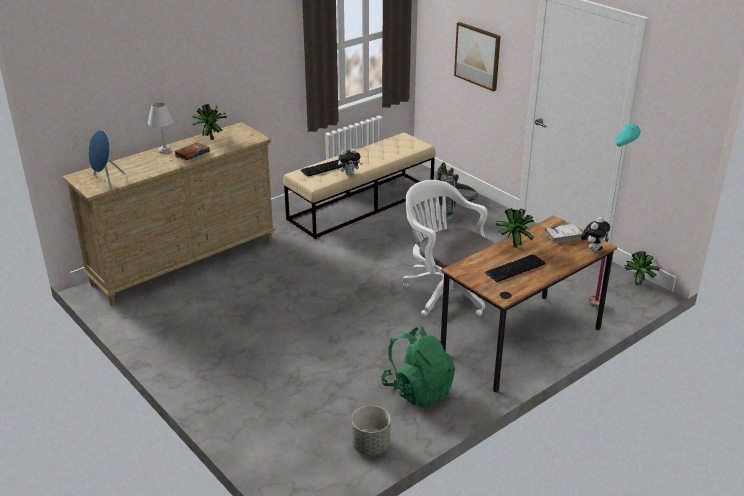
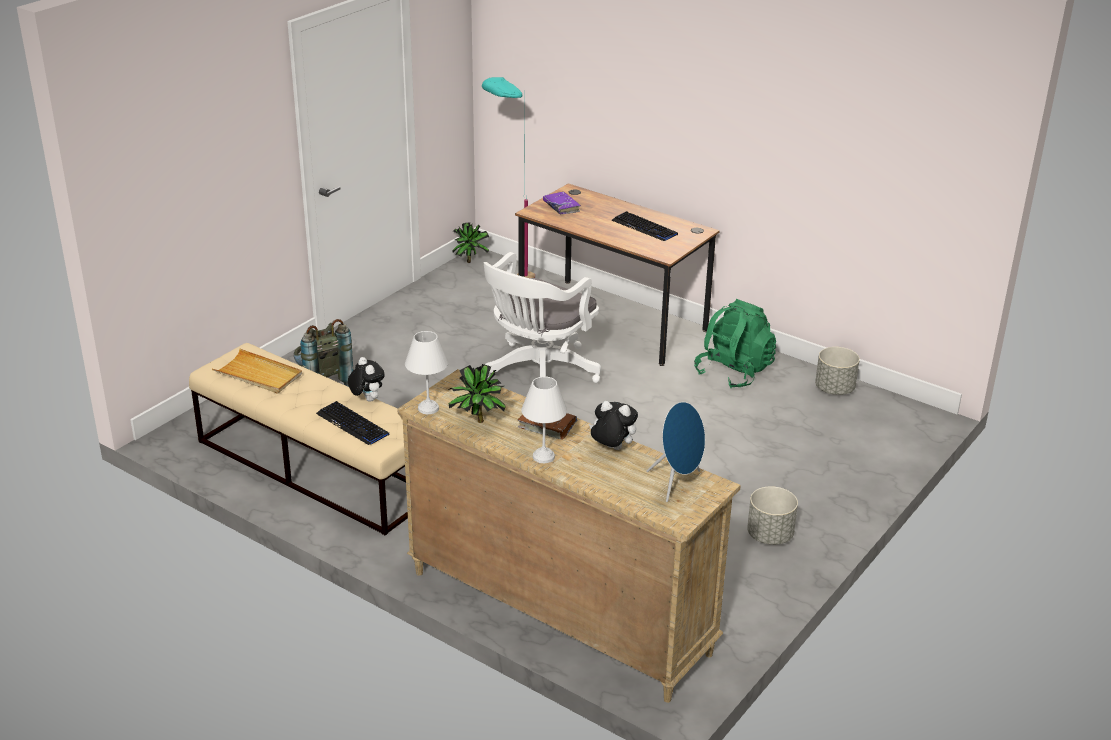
camera: 105 degrees left, 0 degrees up
picture [454,22,501,92] -> none
potted plant [496,208,534,248] -> none
white book [545,224,582,243] -> purple book [543,192,581,214]
plush toy [581,217,610,252] -> plush toy moved to [589,401,638,450]
none -> beige tray [212,349,302,393]
none -> white table lamp [405,331,448,414]
none -> grey planter [747,486,798,545]

